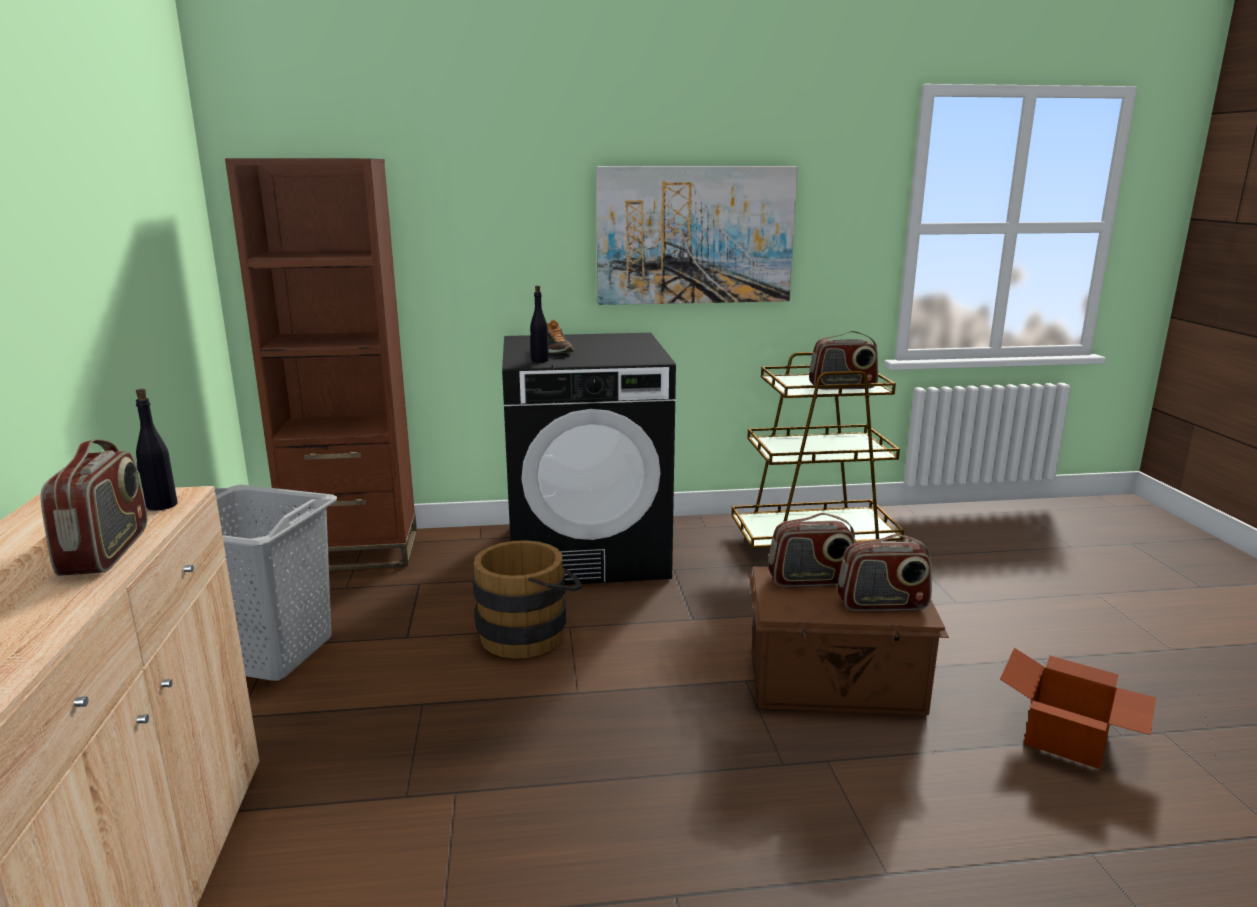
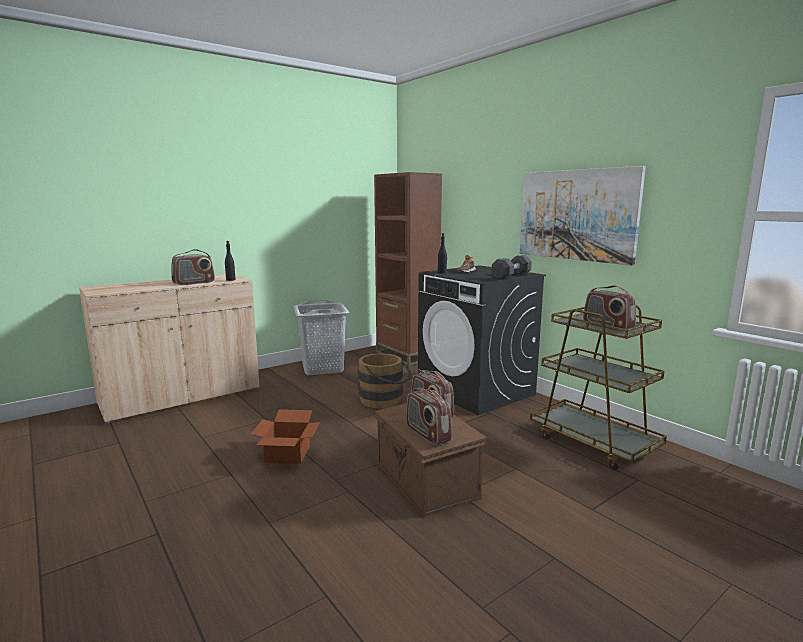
camera: 60 degrees right, 5 degrees down
cardboard box [1000,648,1156,769] -> cardboard box moved to [251,409,320,464]
none -> black dumbbell [492,255,532,280]

